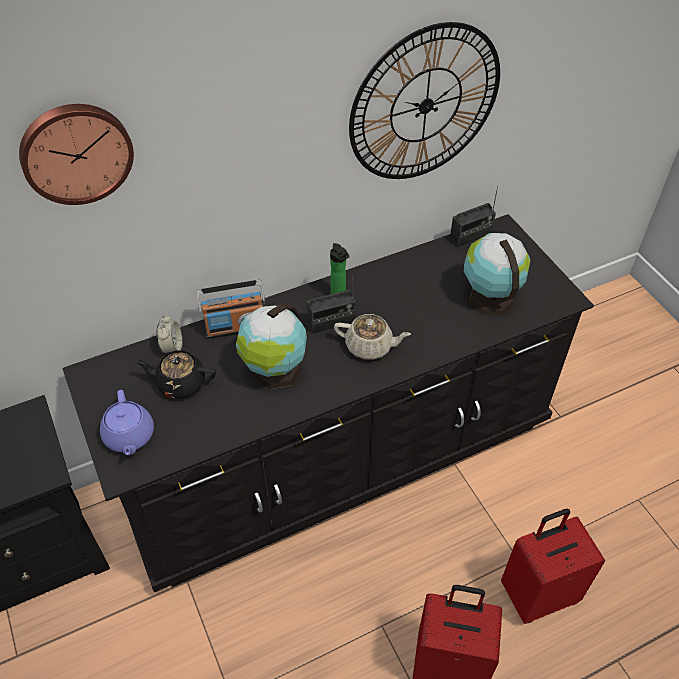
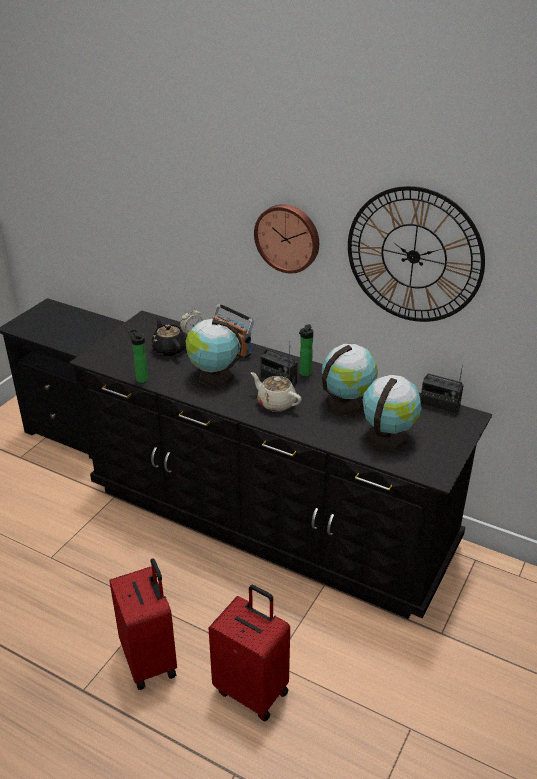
camera: 55 degrees right, 15 degrees down
wall clock [19,104,134,205] -> wall clock moved to [254,204,319,274]
purple teapot [100,390,154,455] -> none
beige teapot [334,314,411,360] -> beige teapot turned 150 degrees clockwise [251,372,302,412]
none -> bottle [128,329,149,383]
none -> globe [322,344,378,416]

